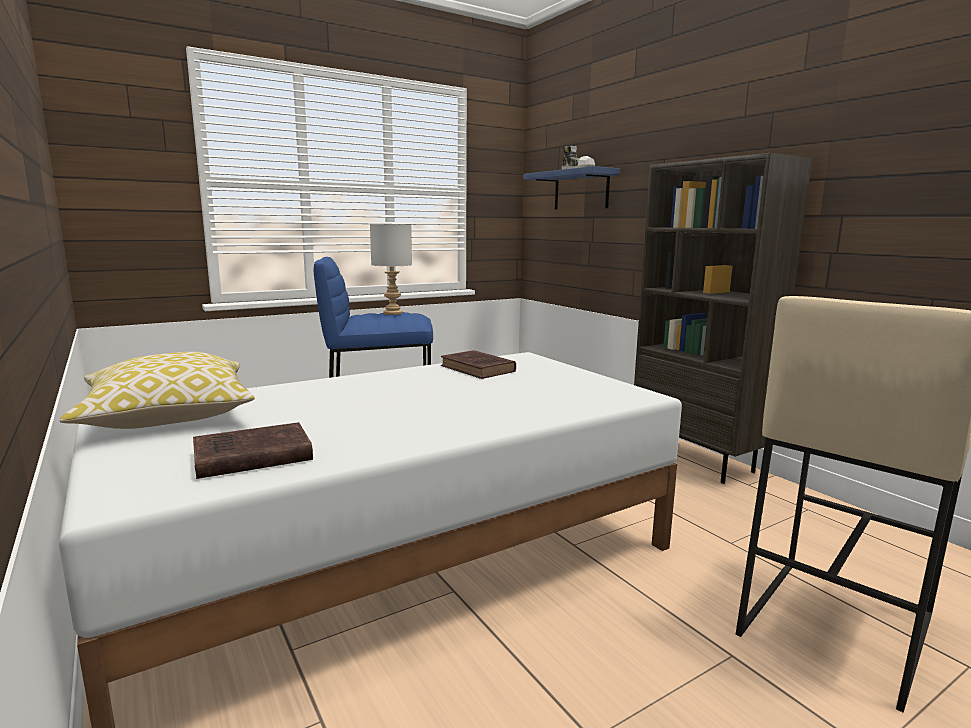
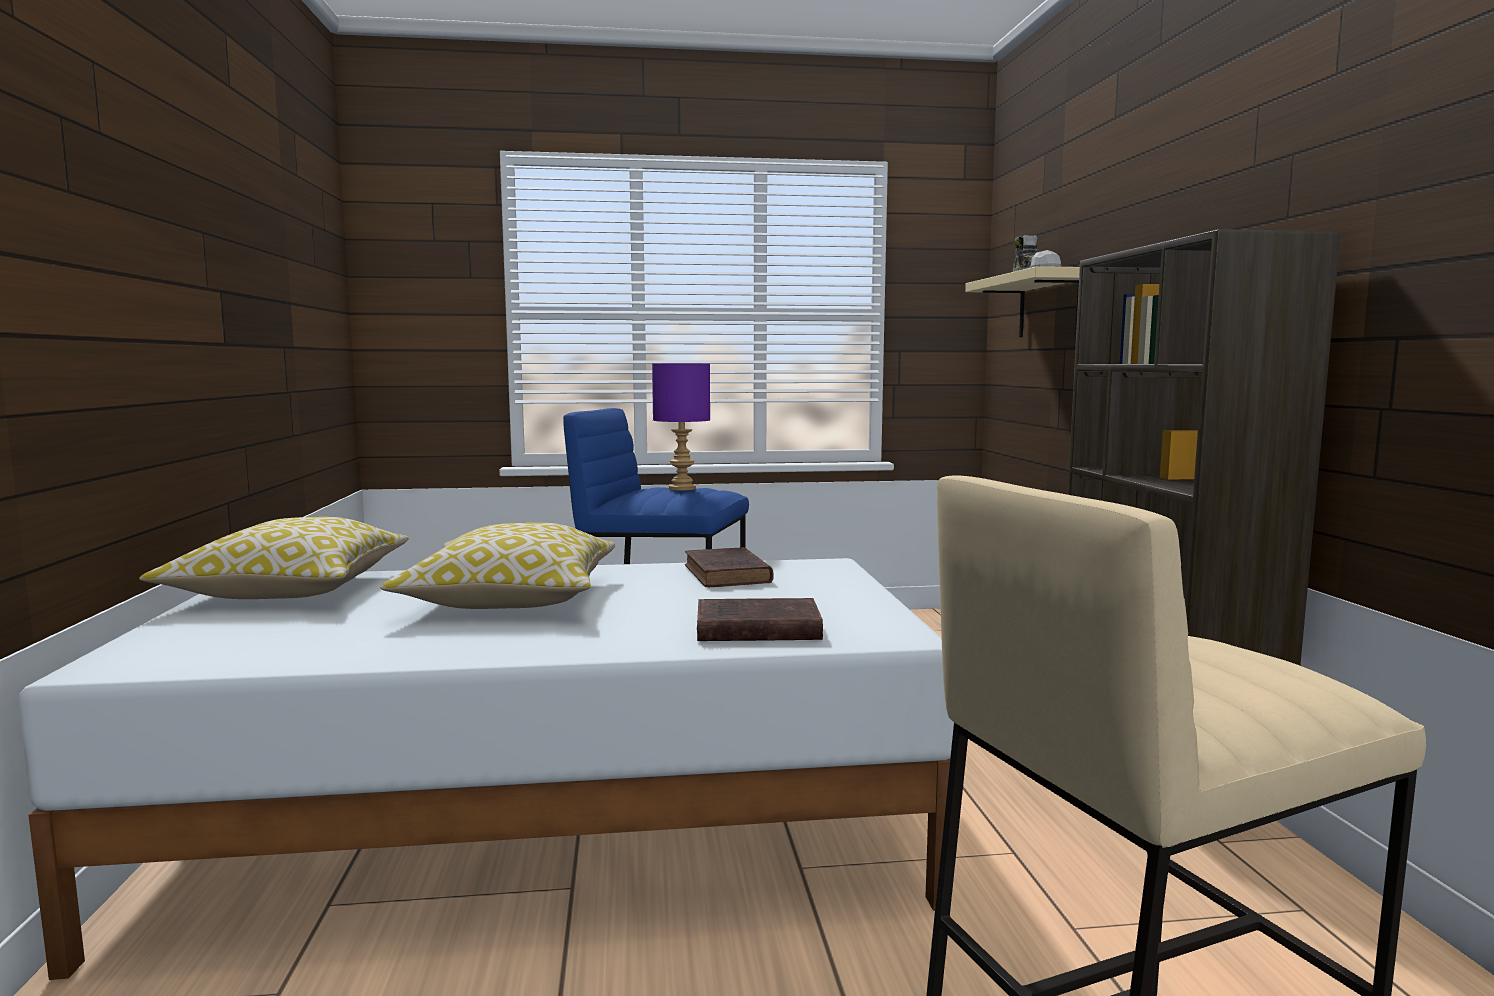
camera: 25 degrees right, 5 degrees down
brown book [193,422,313,479] -> brown book moved to [697,598,823,641]
grey table lamp [370,224,412,315] -> purple table lamp [652,363,710,491]
blue shelf [523,166,620,209] -> beige shelf [965,266,1080,337]
none -> pillow [380,523,615,609]

